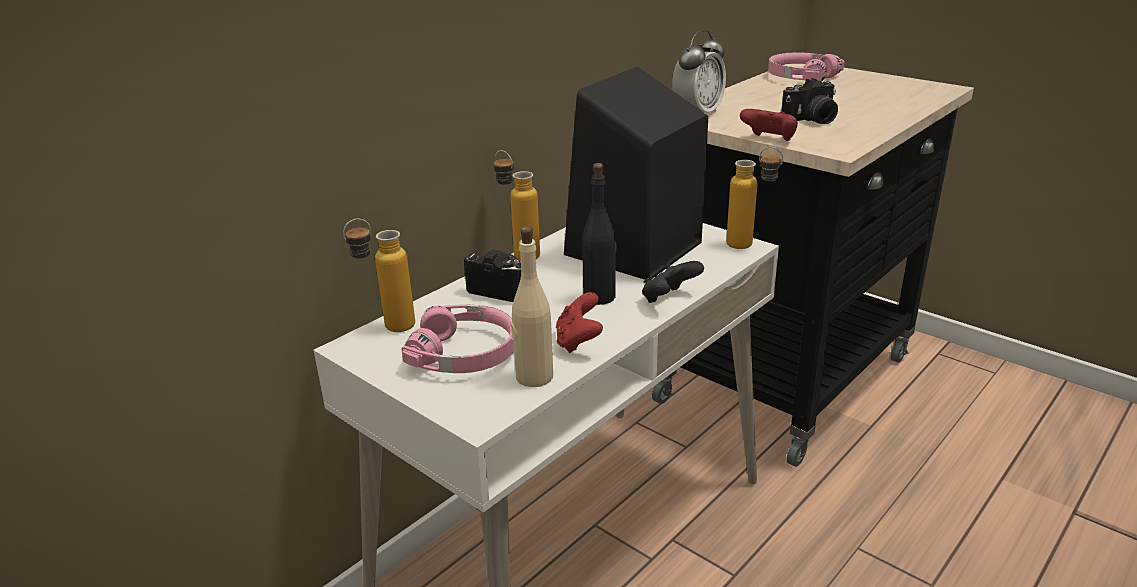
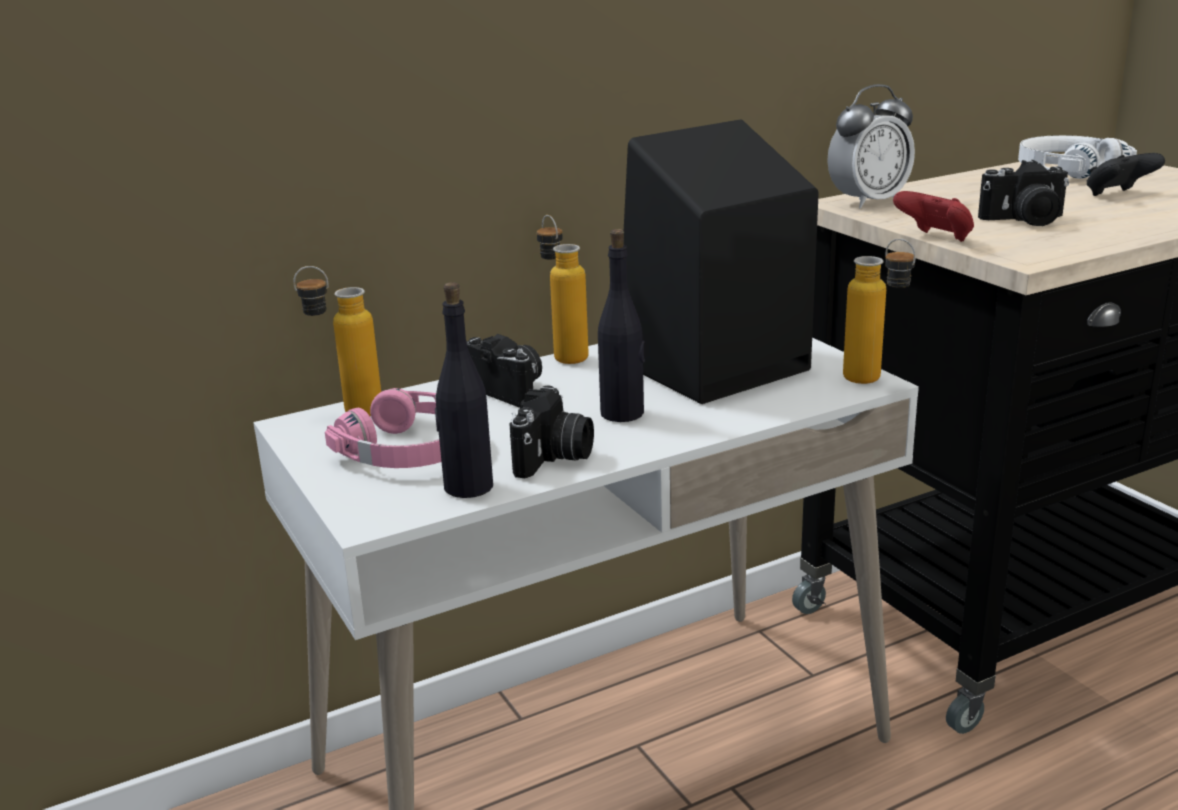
camera: 20 degrees right, 5 degrees down
beige bottle [511,226,553,387] -> black bottle [435,282,493,498]
red game controller [556,292,603,353] -> camera [509,386,594,478]
black game controller [642,261,704,303] -> black game controller moved to [1087,153,1165,196]
pink headphones [768,52,845,82] -> white headphones [1018,135,1137,179]

